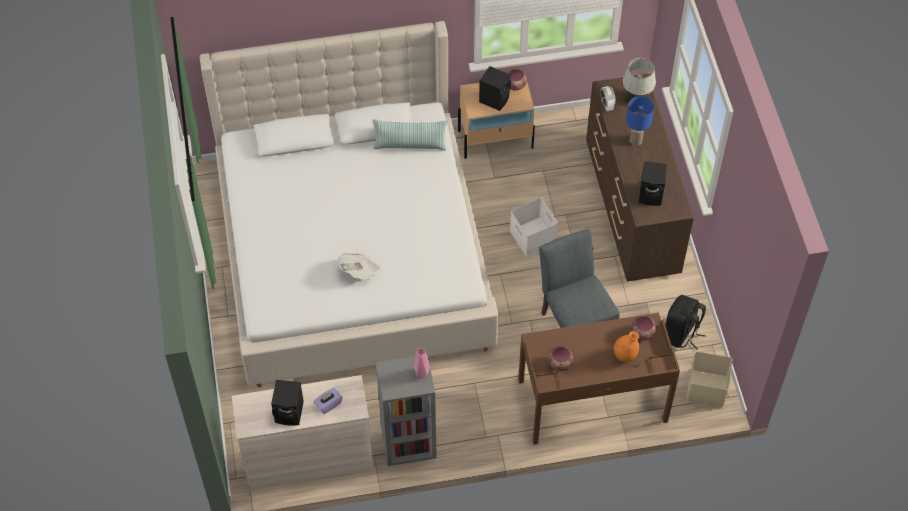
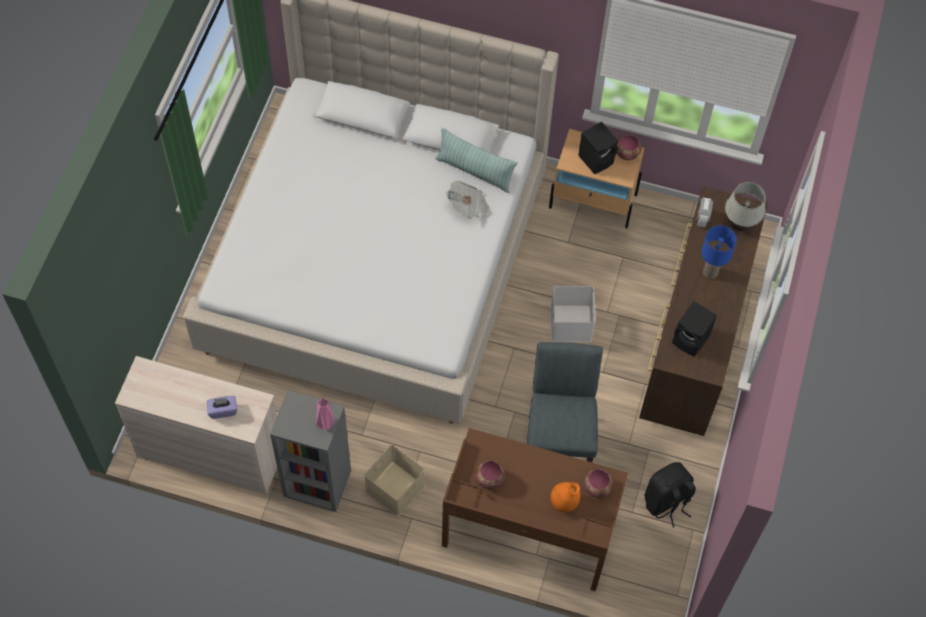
camera: 25 degrees right, 5 degrees up
black speaker [271,380,304,426] -> none
newspaper [338,253,380,280] -> newspaper moved to [446,181,491,218]
beige storage box [686,352,732,408] -> beige storage box moved to [364,445,424,517]

